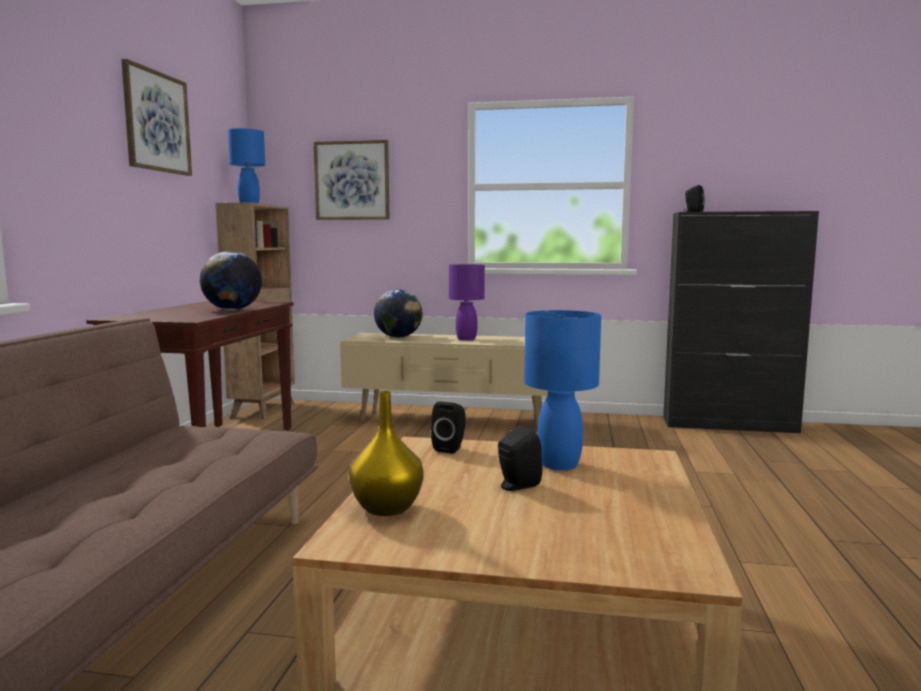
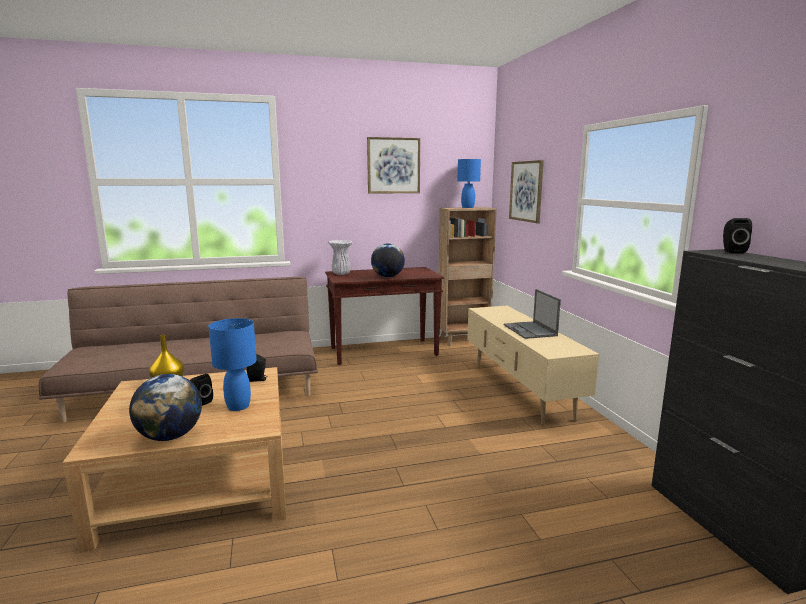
camera: 65 degrees right, 5 degrees up
globe [374,289,422,338] -> globe moved to [129,374,202,441]
purple table lamp [449,264,485,340] -> laptop [504,289,561,339]
none -> white vase [328,240,353,275]

